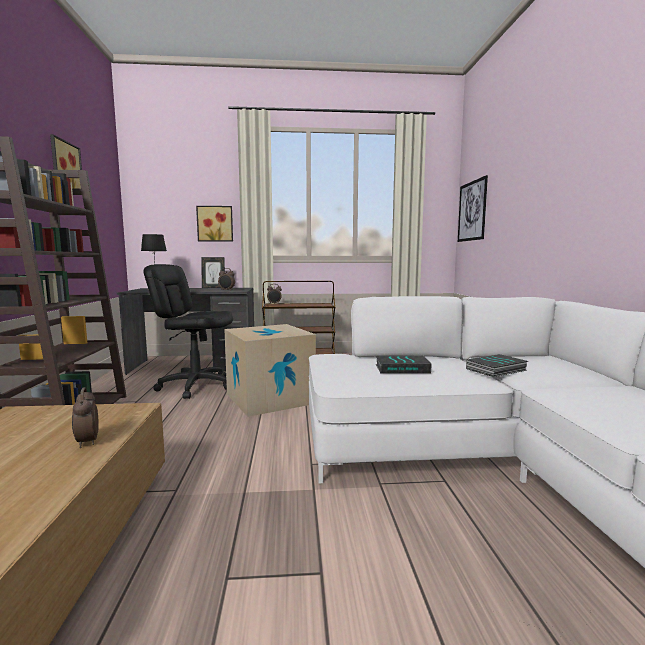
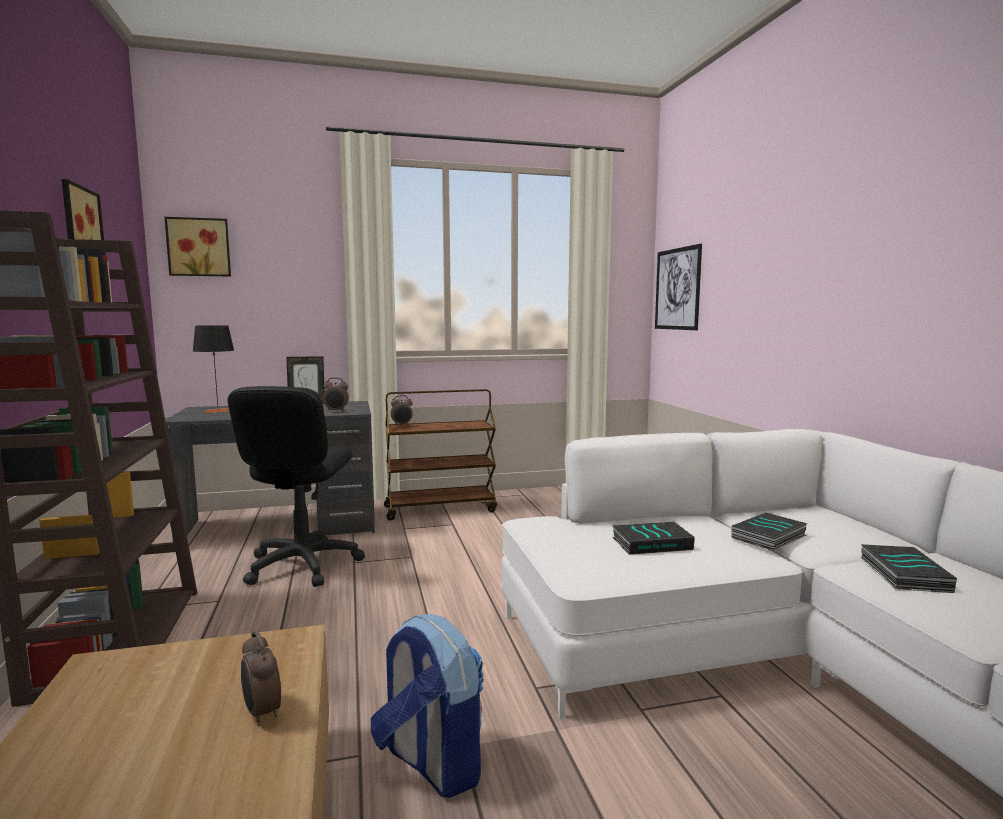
camera: 10 degrees left, 0 degrees up
black office chair [143,264,233,399] -> black office chair turned 90 degrees counterclockwise [228,386,365,587]
picture [196,206,233,242] -> picture moved to [164,217,231,277]
cardboard box [224,324,316,417] -> none
none -> backpack [371,614,484,798]
none -> book [861,544,957,593]

